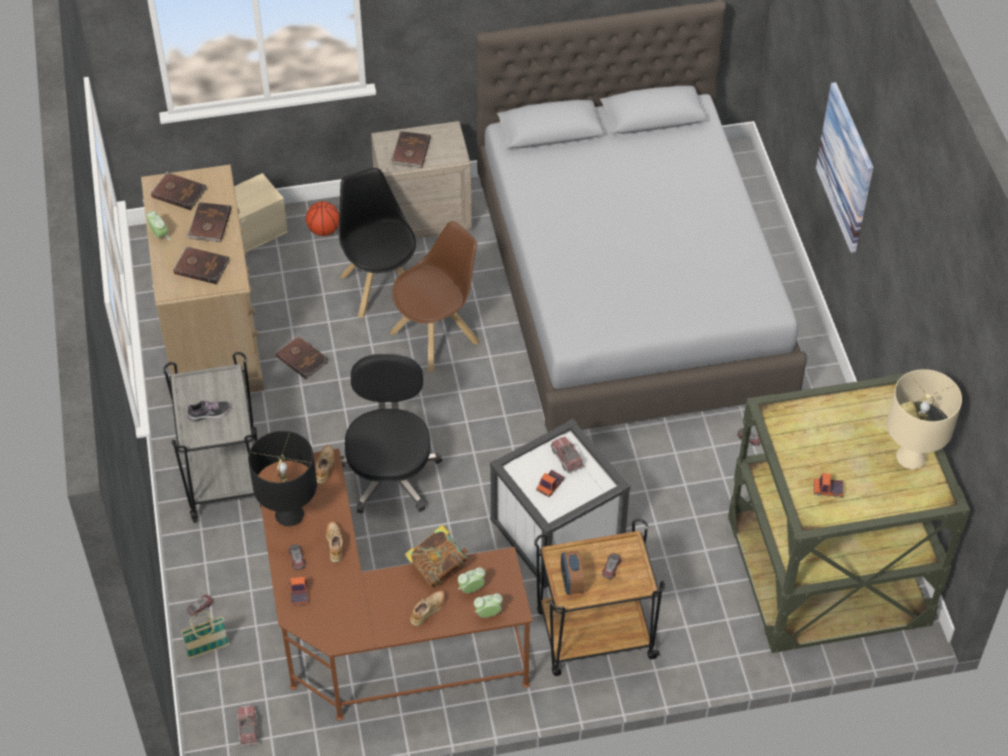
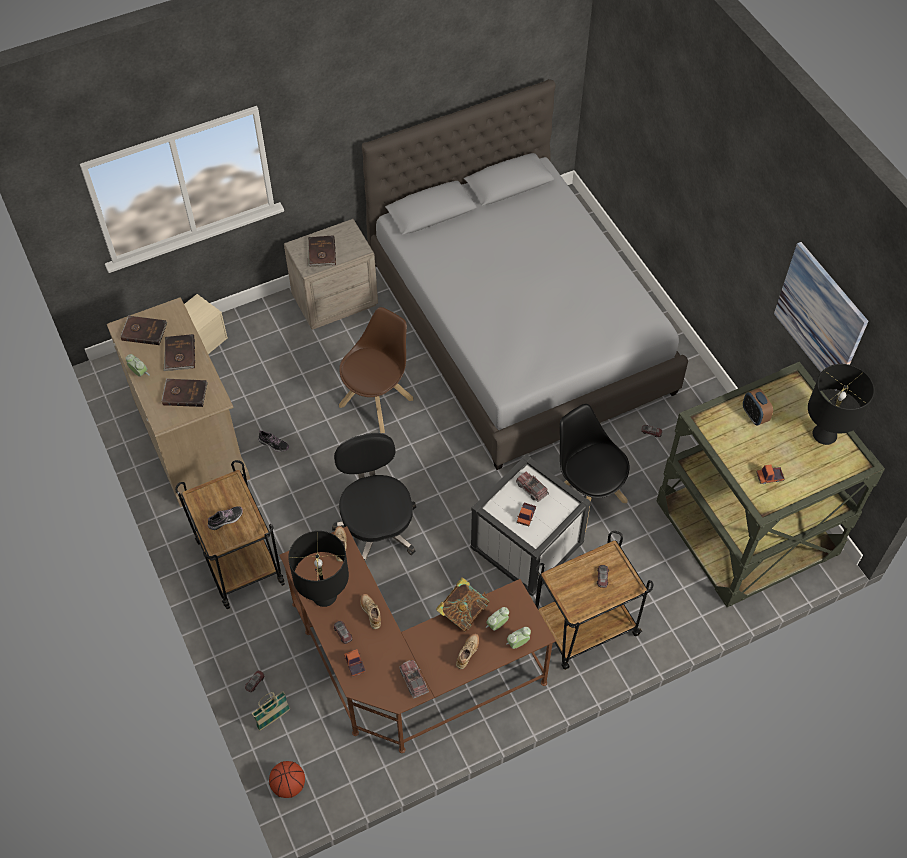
camera: 15 degrees left, 5 degrees up
grey cart [163,352,262,523] -> brown cart [175,460,285,609]
toy truck [236,705,259,746] -> toy truck moved to [399,660,429,699]
brown book [276,335,329,379] -> shoe [258,430,289,452]
basketball [306,201,339,236] -> basketball moved to [269,761,305,798]
black chair [339,168,416,318] -> black chair moved to [560,404,630,532]
alarm clock [561,551,584,595] -> alarm clock moved to [743,388,773,425]
picture [816,82,874,253] -> picture moved to [774,242,869,391]
beige table lamp [887,369,962,469] -> black table lamp [808,364,874,445]

